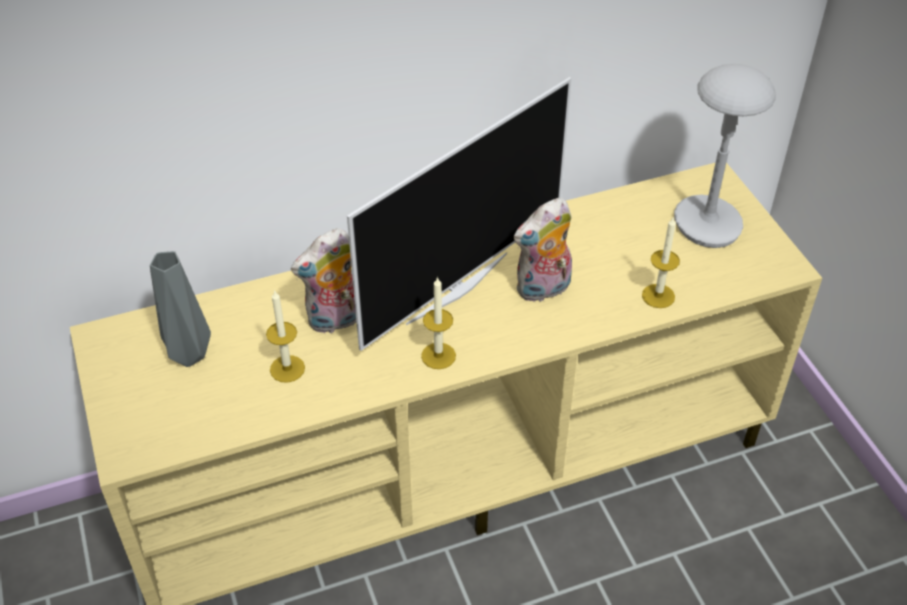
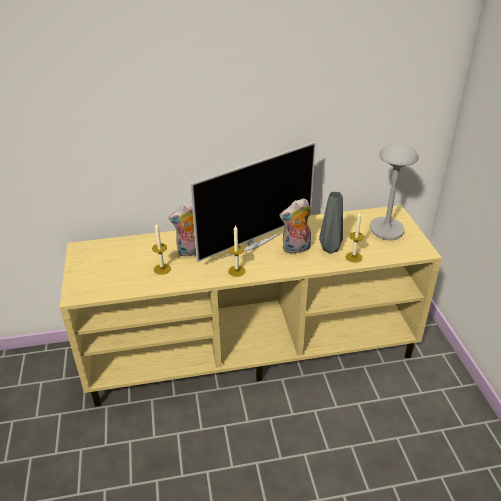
camera: 10 degrees right, 10 degrees down
grey vase [150,251,211,367] -> grey vase moved to [319,192,343,254]

